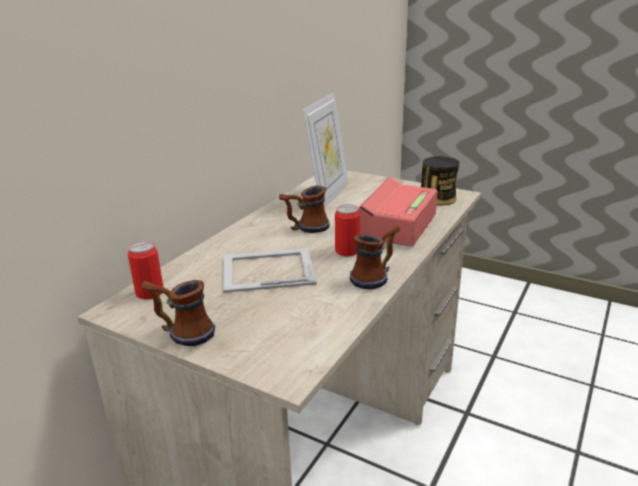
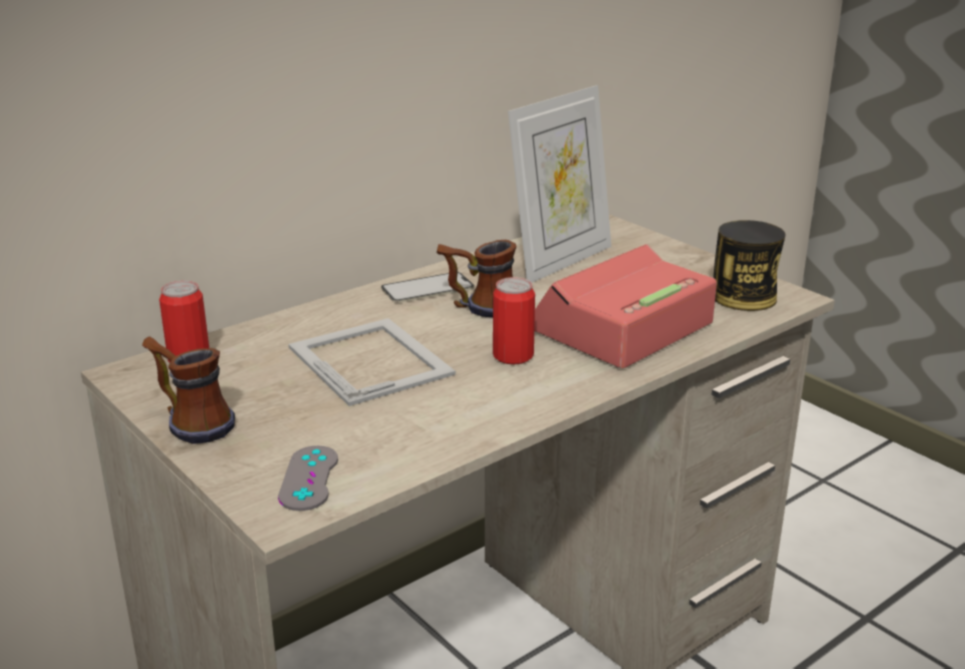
camera: 20 degrees right, 0 degrees up
picture frame [223,248,317,293] -> picture frame turned 45 degrees clockwise [288,318,456,406]
mug [350,226,400,289] -> none
none -> grey game controller [278,446,338,511]
none -> phone [381,272,474,303]

